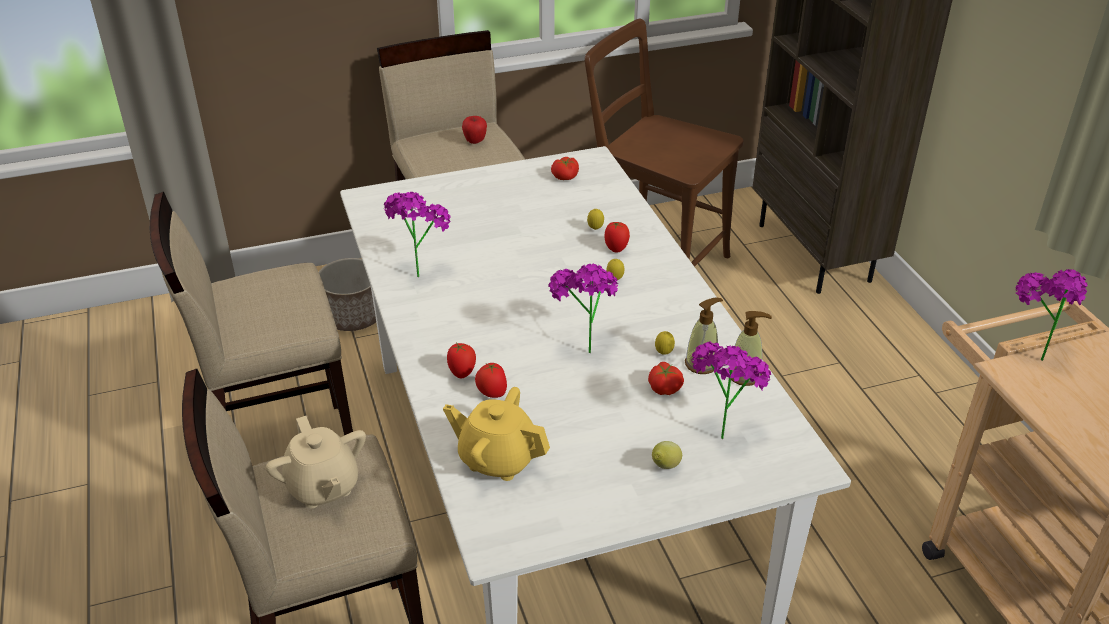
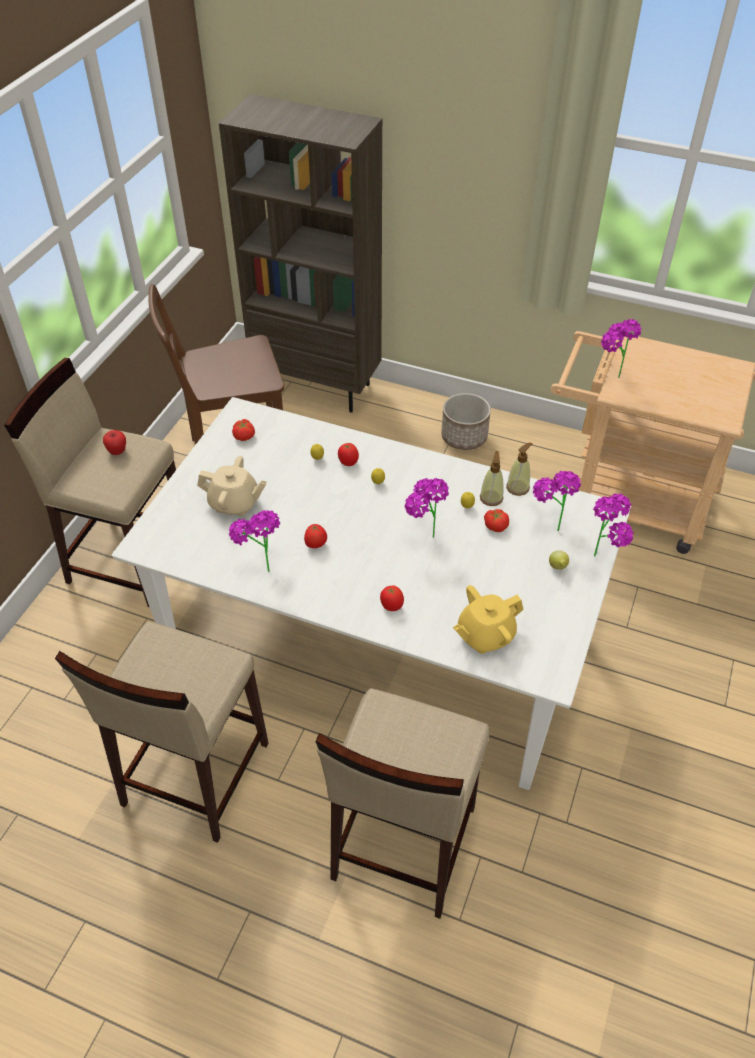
camera: 50 degrees left, 10 degrees up
beige teapot [266,416,366,508] -> beige teapot moved to [197,456,267,516]
planter [319,258,376,331] -> planter moved to [441,393,491,450]
tomato [475,363,507,398] -> tomato moved to [304,524,327,548]
none -> potted plant [593,493,634,556]

